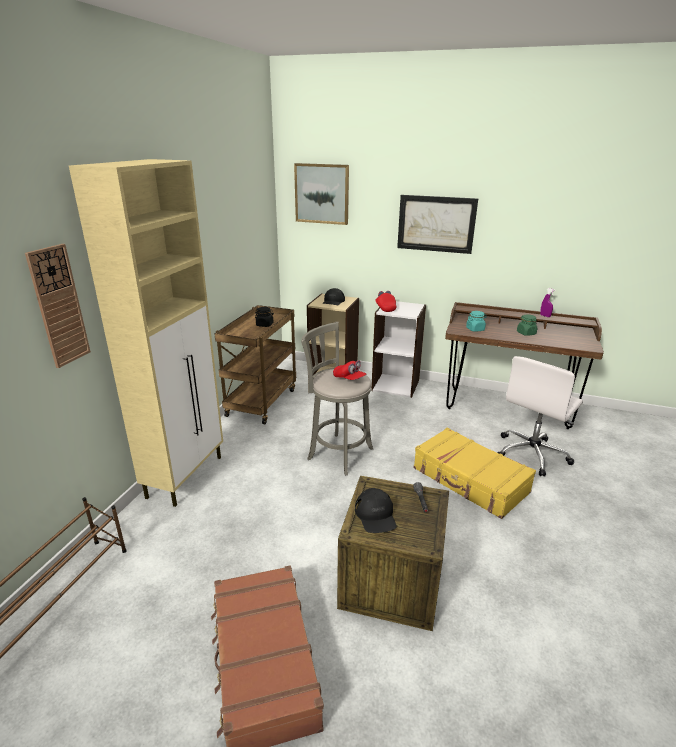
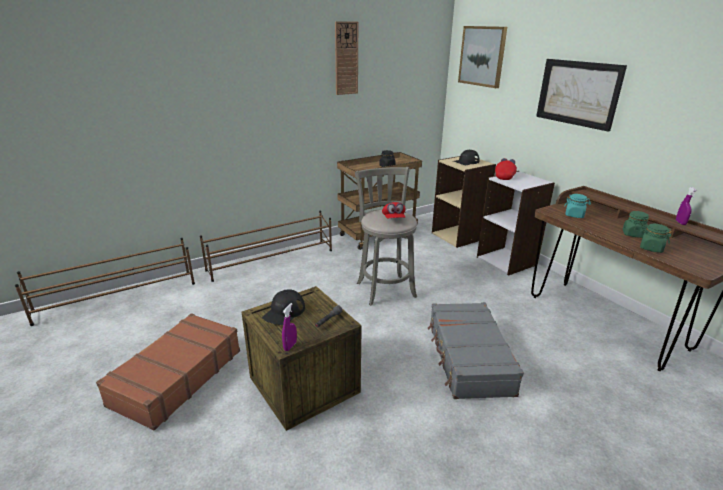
camera: 40 degrees right, 0 degrees up
wall clock [25,244,91,368] -> wall clock moved to [335,21,358,95]
beige cabinet [69,159,223,507] -> brown shoe rack [200,211,332,282]
yellow suitcase [414,427,536,519] -> grey suitcase [428,302,524,399]
white office chair [497,356,583,477] -> none
none -> purple spray bottle [282,303,297,351]
none -> green jar [640,224,672,253]

